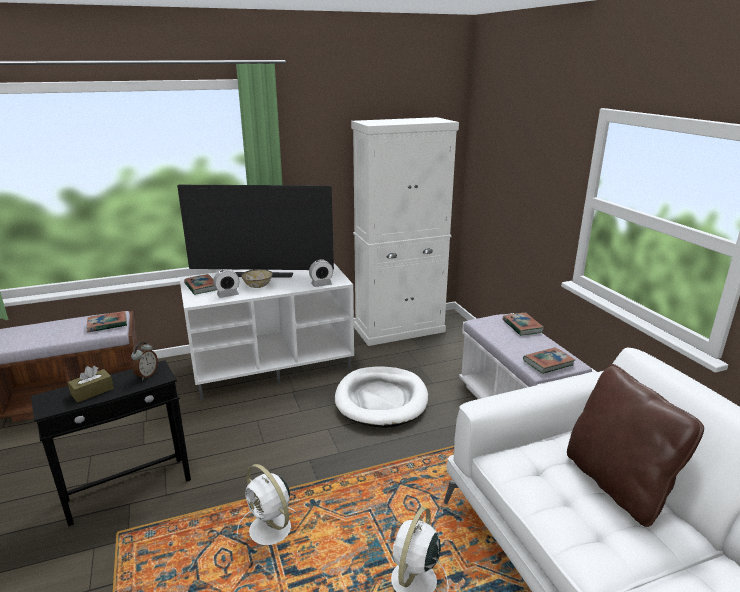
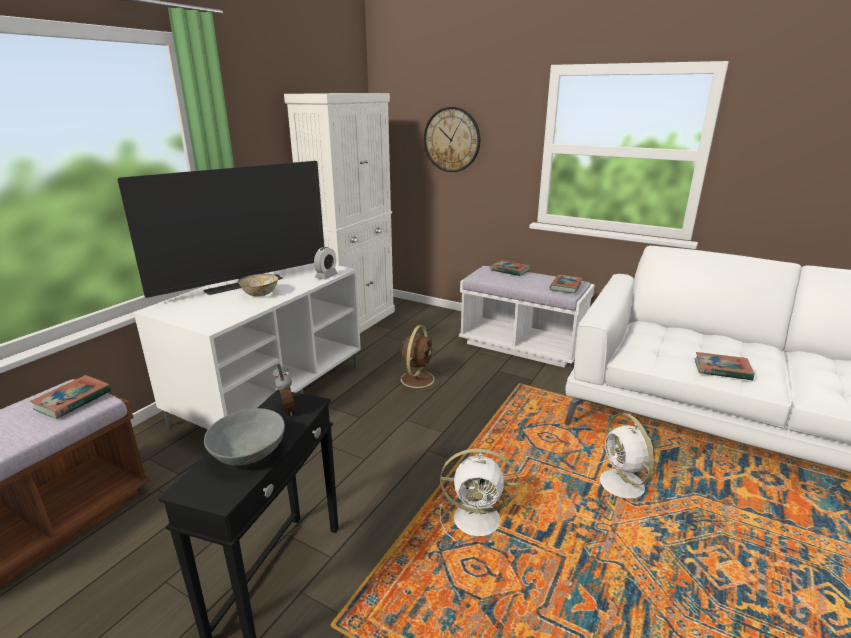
camera: 40 degrees left, 0 degrees up
brown tissue box [68,366,114,403] -> grey bowl [204,408,285,466]
book [184,274,217,295] -> book moved to [694,352,754,380]
alarm clock [213,269,239,298] -> none
white dog bed [335,366,428,428] -> brown fan [394,325,442,392]
brown pillow [567,364,704,527] -> none
none -> wall clock [424,107,481,172]

